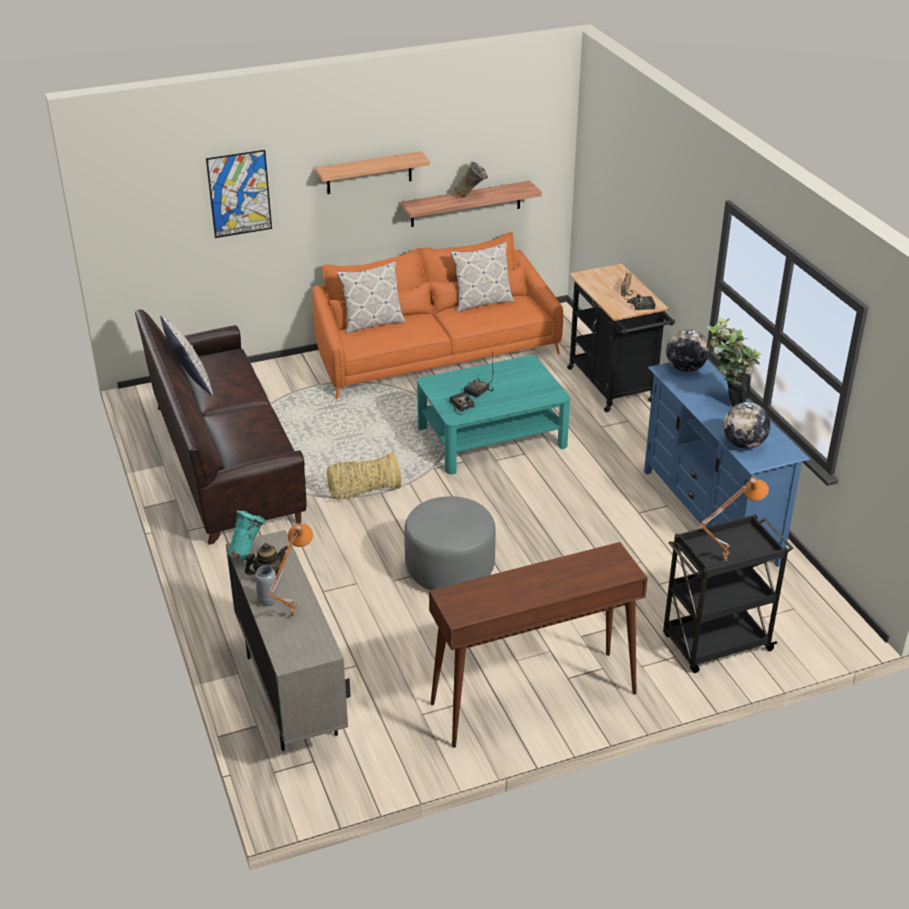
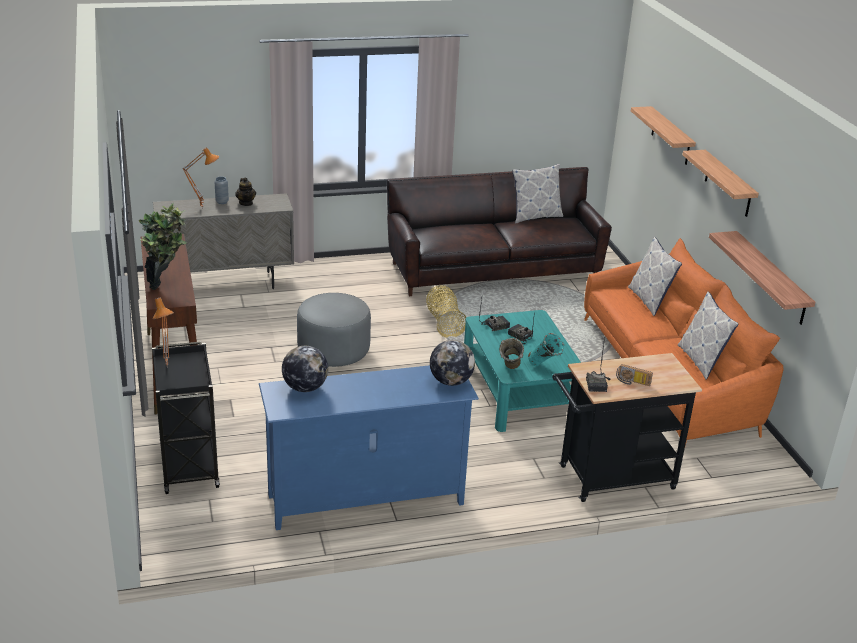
camera: 95 degrees right, 5 degrees down
picture [206,150,272,238] -> shelf [631,106,696,165]
turquoise vase [227,510,266,561] -> turquoise vase moved to [528,333,565,366]
beige vase [454,162,488,198] -> beige vase moved to [499,338,524,369]
potted plant [707,317,761,407] -> potted plant moved to [139,203,187,290]

